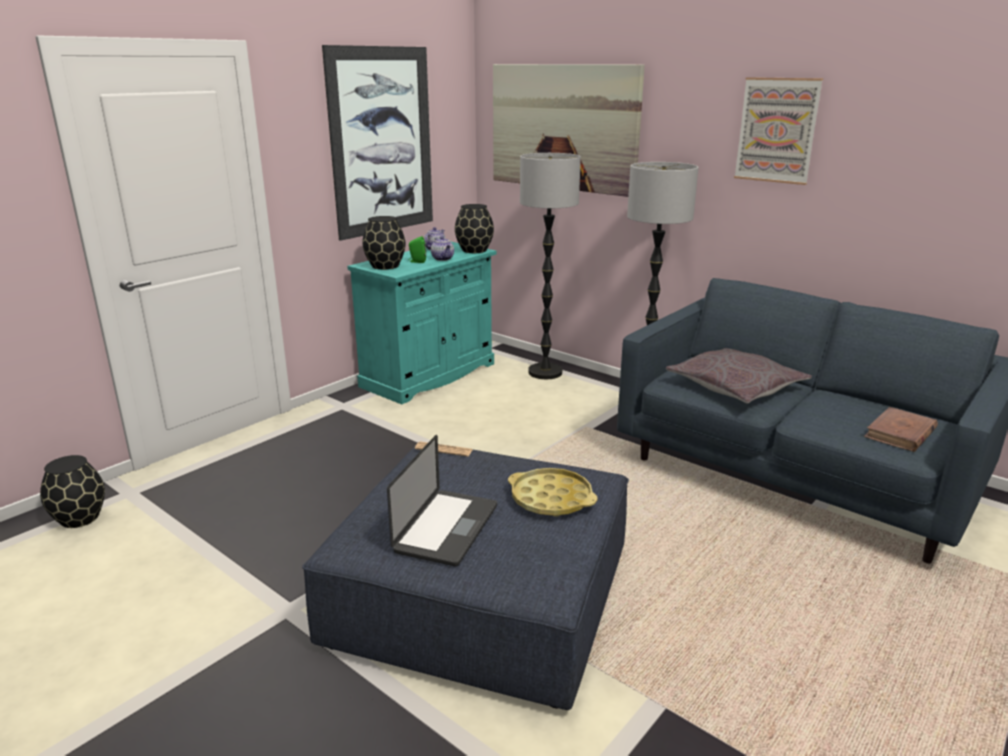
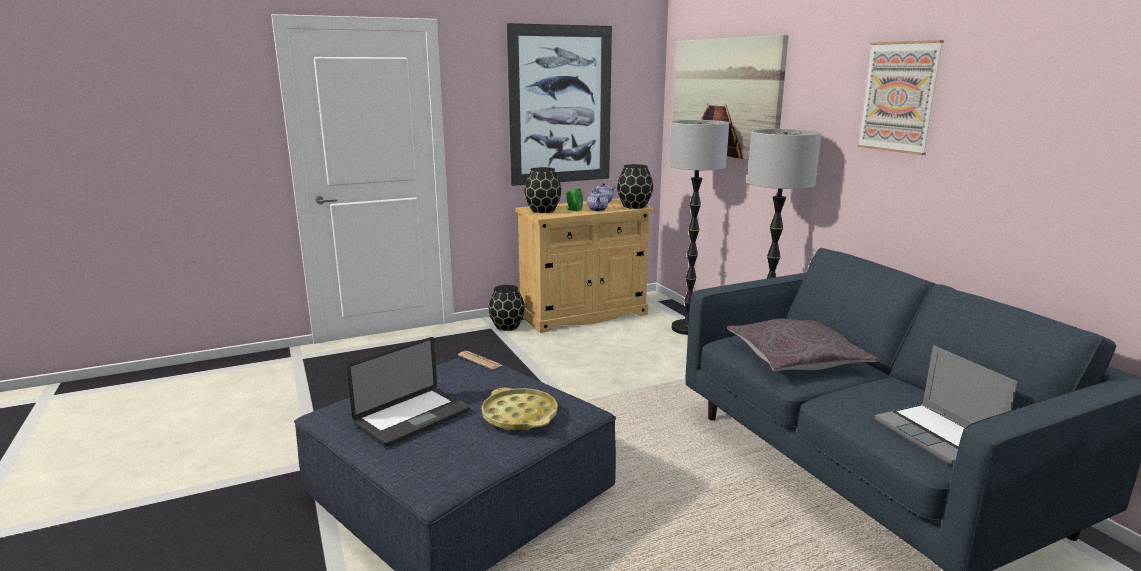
camera: 25 degrees right, 5 degrees down
black vase [40,455,105,528] -> black vase moved to [489,285,525,331]
turquoise cabinet [347,241,496,404] -> beige cabinet [515,198,654,333]
brown book [864,407,938,452] -> laptop [875,345,1018,465]

